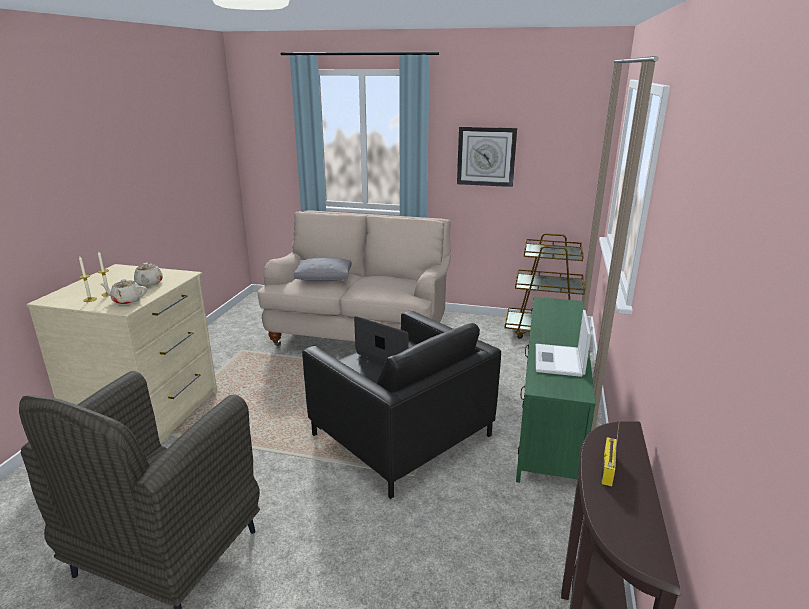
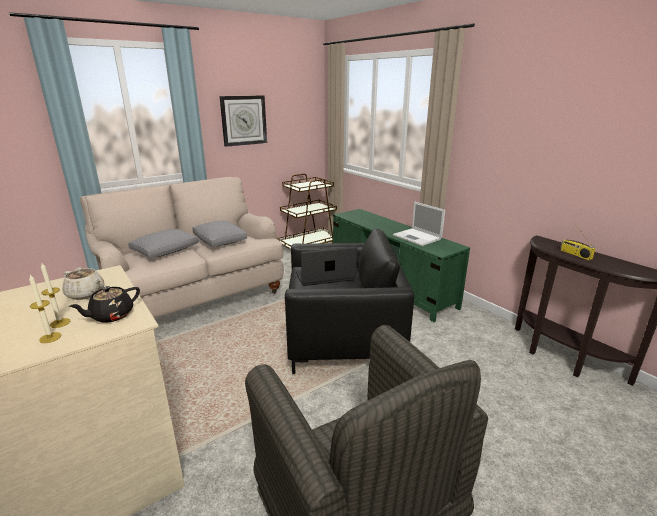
camera: 50 degrees left, 0 degrees up
beige teapot [101,279,147,304] -> black teapot [68,286,140,323]
none -> grey pillow [192,220,247,247]

